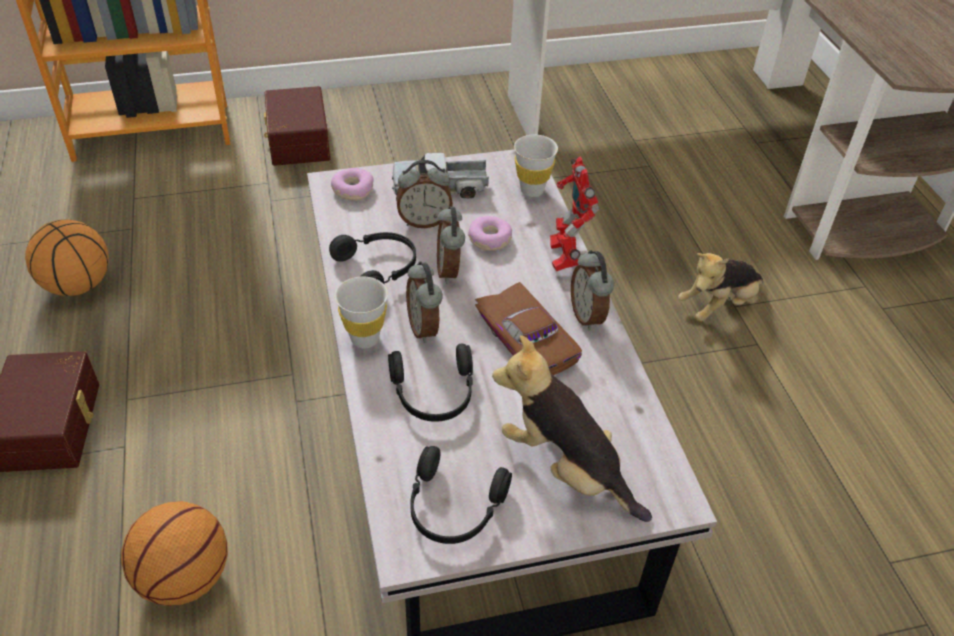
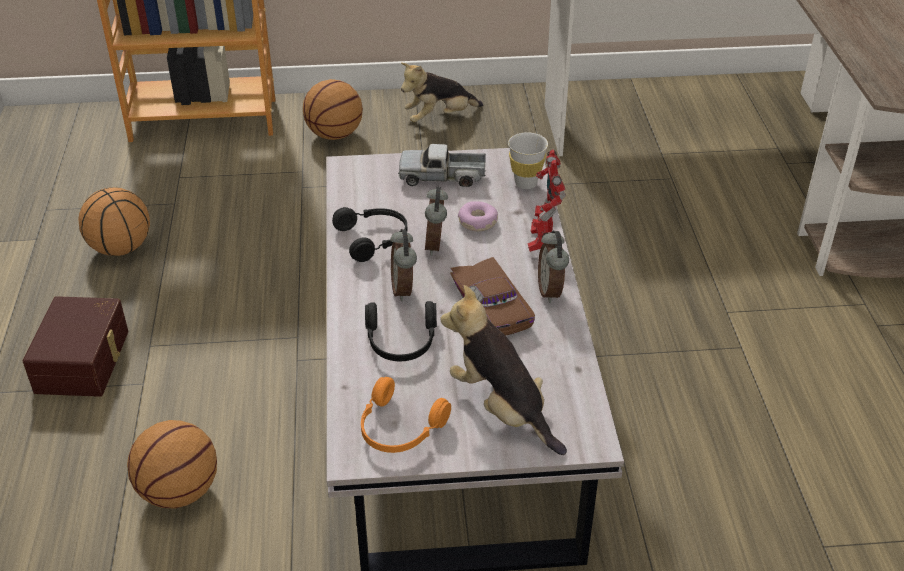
camera: 10 degrees right, 5 degrees down
brown storage box [264,86,330,166] -> basketball [303,79,363,140]
donut [331,168,374,201] -> none
white cup [335,276,388,348] -> none
alarm clock [396,160,453,228] -> none
black headphones [410,446,512,544] -> orange headphones [361,377,451,453]
plush toy [678,253,763,322] -> plush toy moved to [401,63,483,122]

